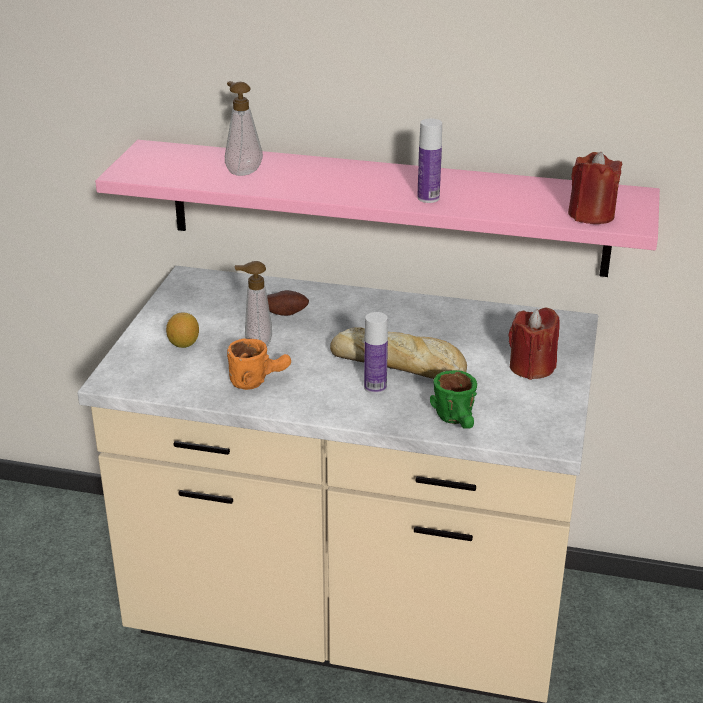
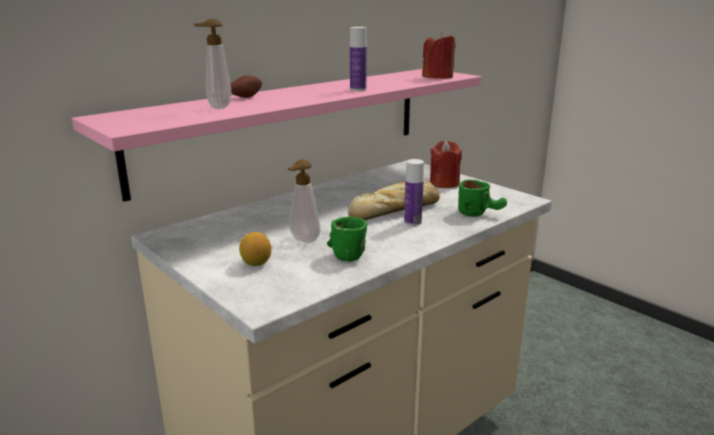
camera: 55 degrees left, 10 degrees down
orange mug [227,338,291,390] -> green mug [327,216,367,262]
potato [267,290,309,316] -> potato moved to [230,75,262,98]

